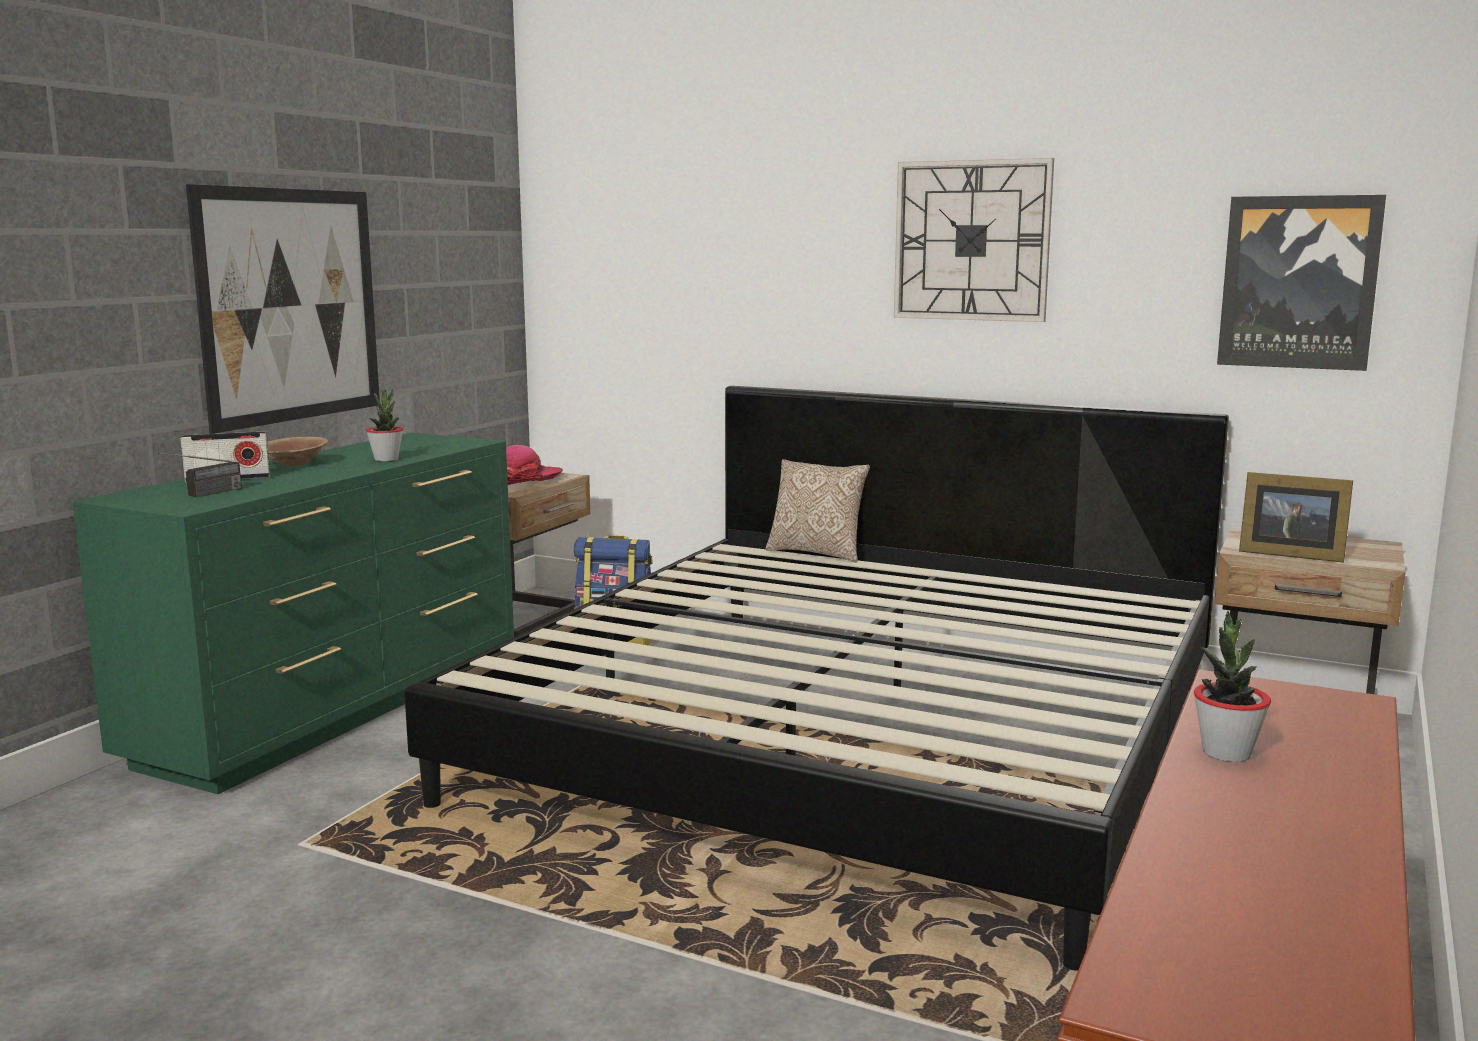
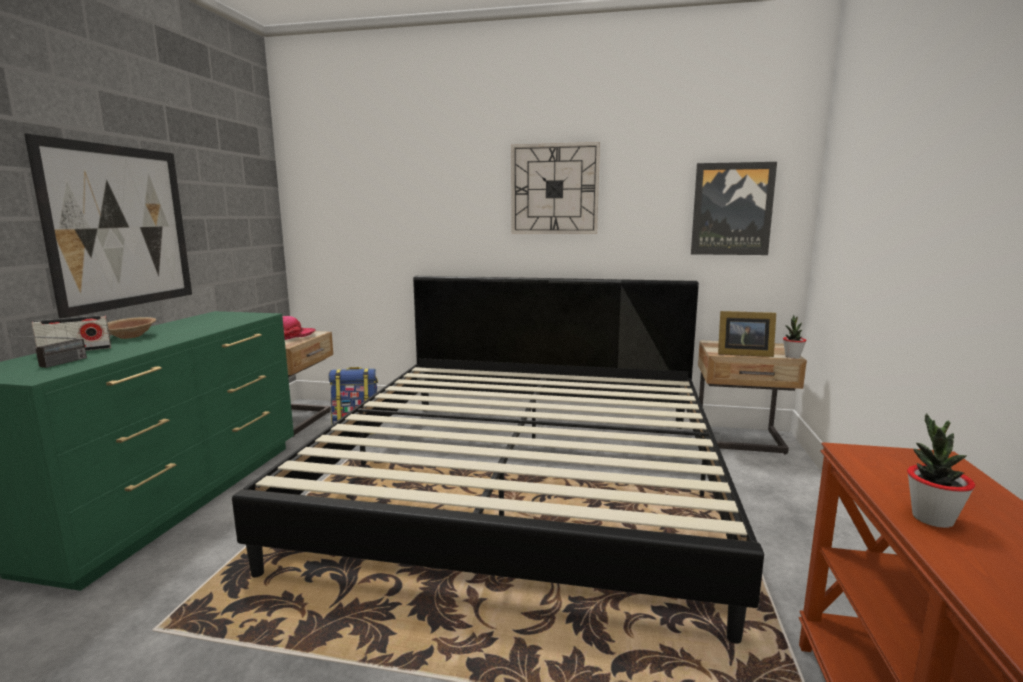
camera: 15 degrees left, 0 degrees up
potted plant [366,388,403,462] -> potted plant moved to [783,315,807,358]
pillow [765,459,870,563] -> none

